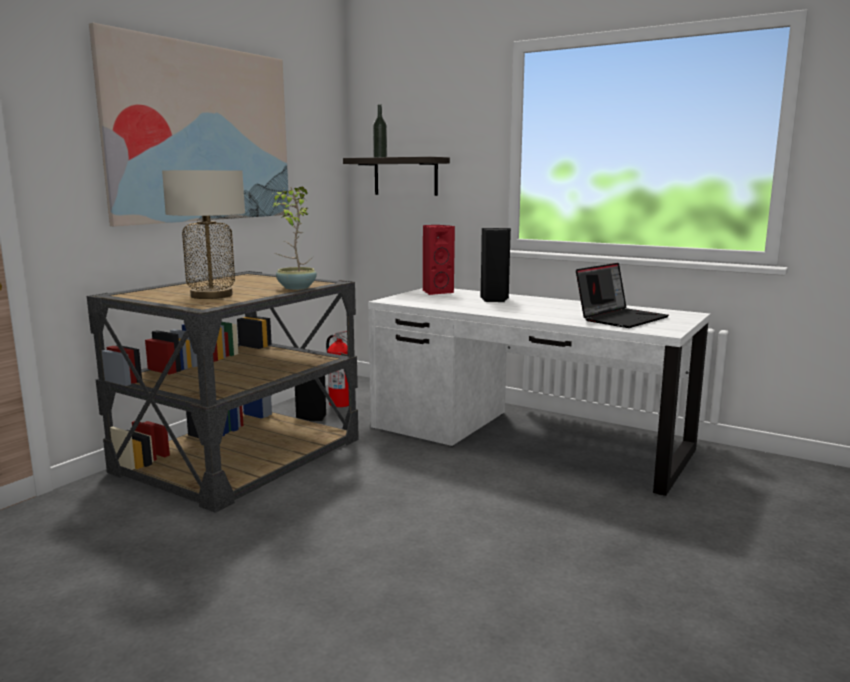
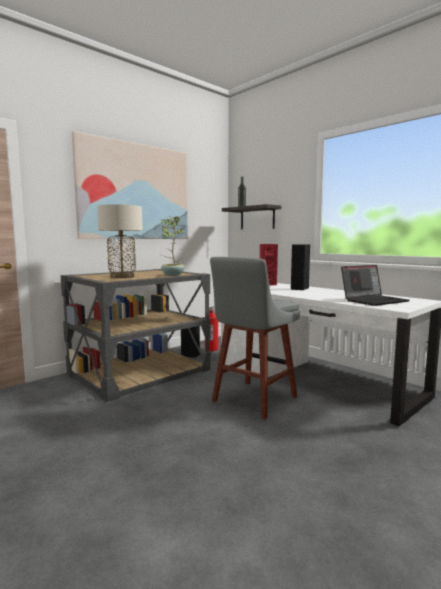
camera: 15 degrees right, 5 degrees down
none -> grey stool [210,257,300,419]

